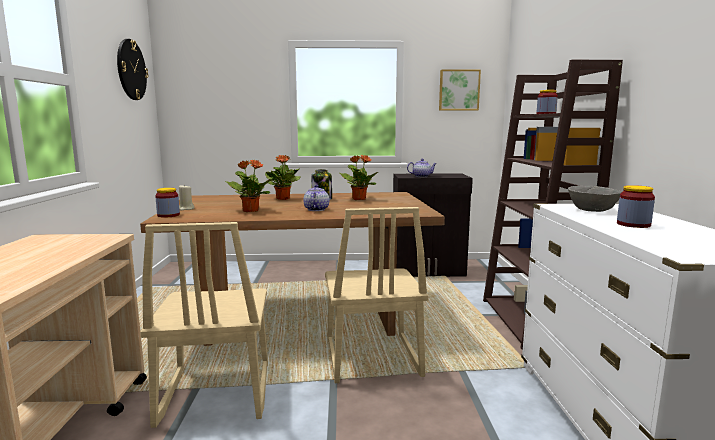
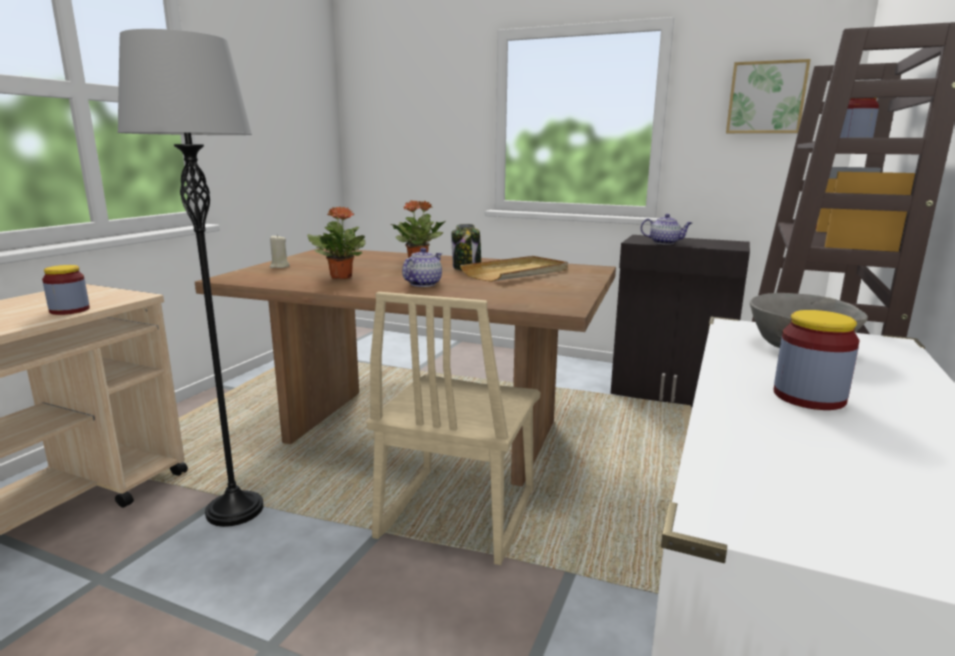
camera: 25 degrees right, 5 degrees up
wall clock [117,39,148,100] -> none
beige chair [140,222,268,428] -> grey floor lamp [118,29,263,527]
jar [155,188,180,218] -> jar moved to [42,265,90,315]
potted plant [339,155,378,200] -> beige tray [460,256,568,282]

